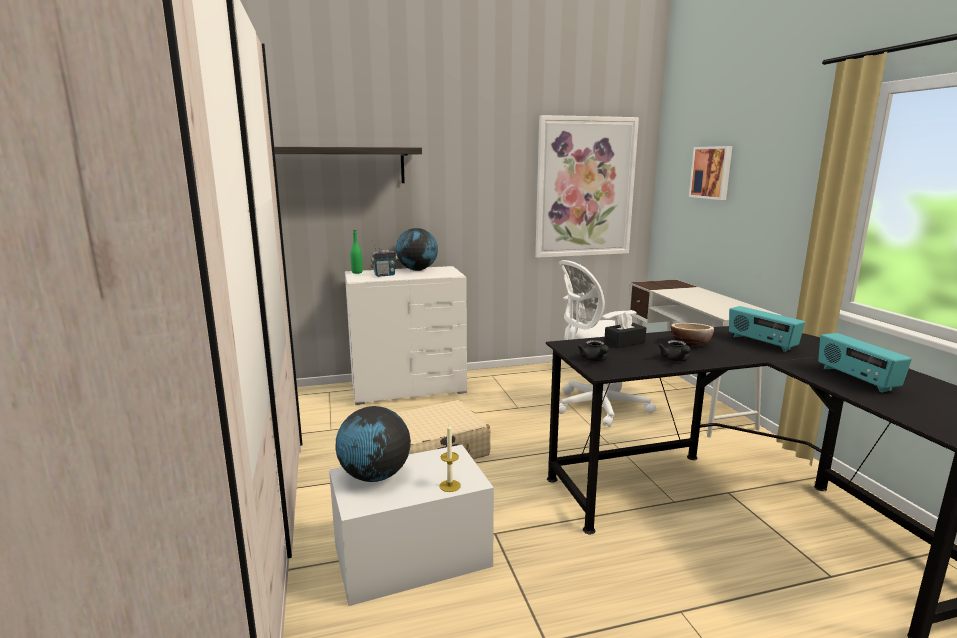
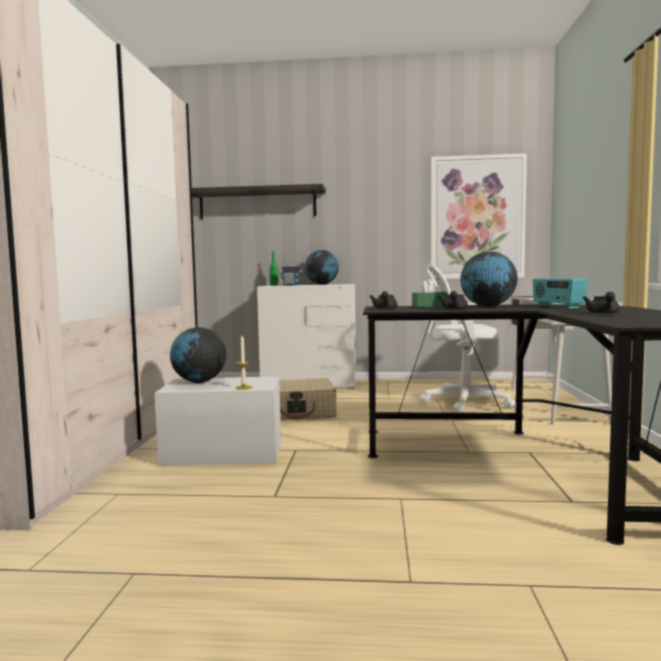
camera: 20 degrees right, 10 degrees down
black tissue box [604,312,646,348] -> green tissue box [412,279,448,307]
bowl [671,323,714,346] -> globe [460,252,518,307]
picture [689,146,732,200] -> none
radio [818,333,912,393] -> black teapot [583,292,620,314]

